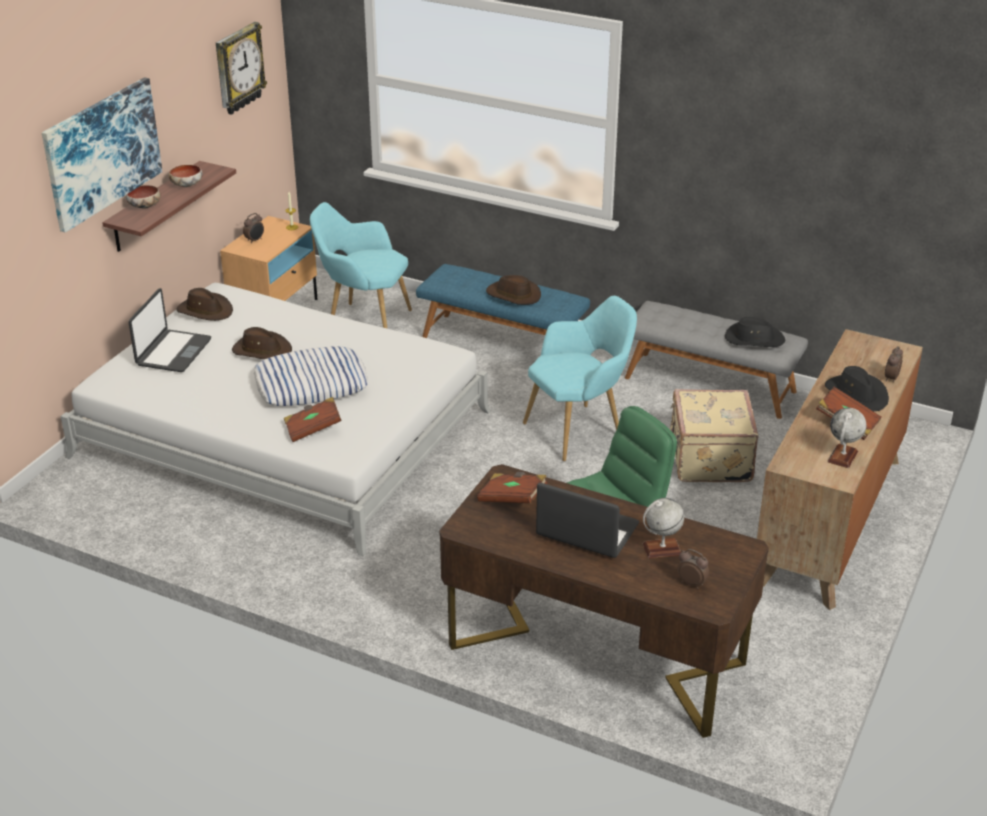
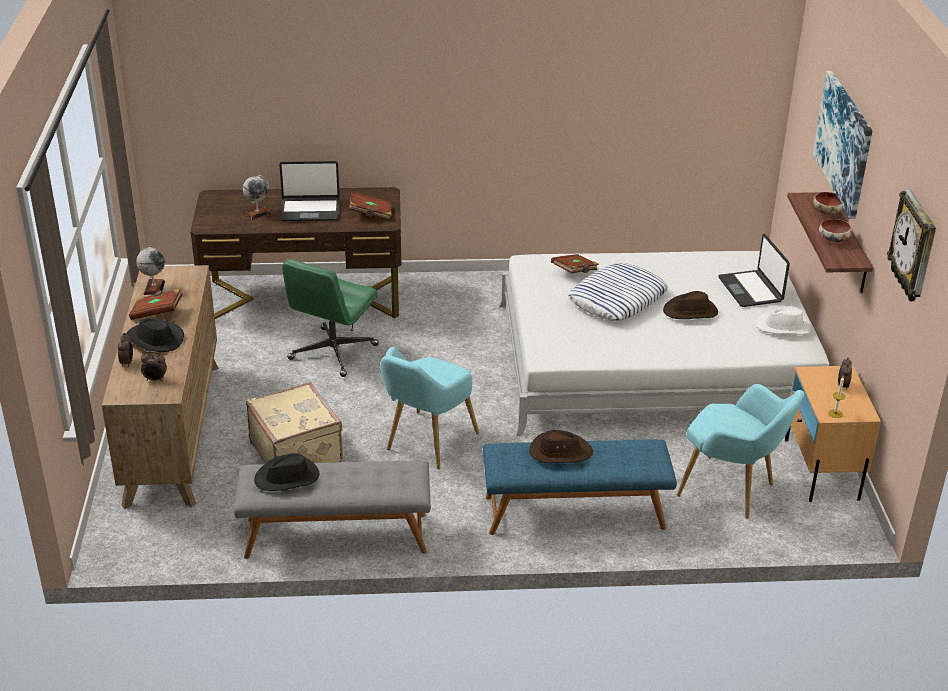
camera: 150 degrees right, 0 degrees up
brown hat [177,288,233,321] -> white hat [755,306,812,335]
turquoise armchair [310,202,412,328] -> turquoise armchair turned 45 degrees clockwise [677,384,804,519]
alarm clock [677,549,709,589] -> alarm clock moved to [141,351,167,382]

